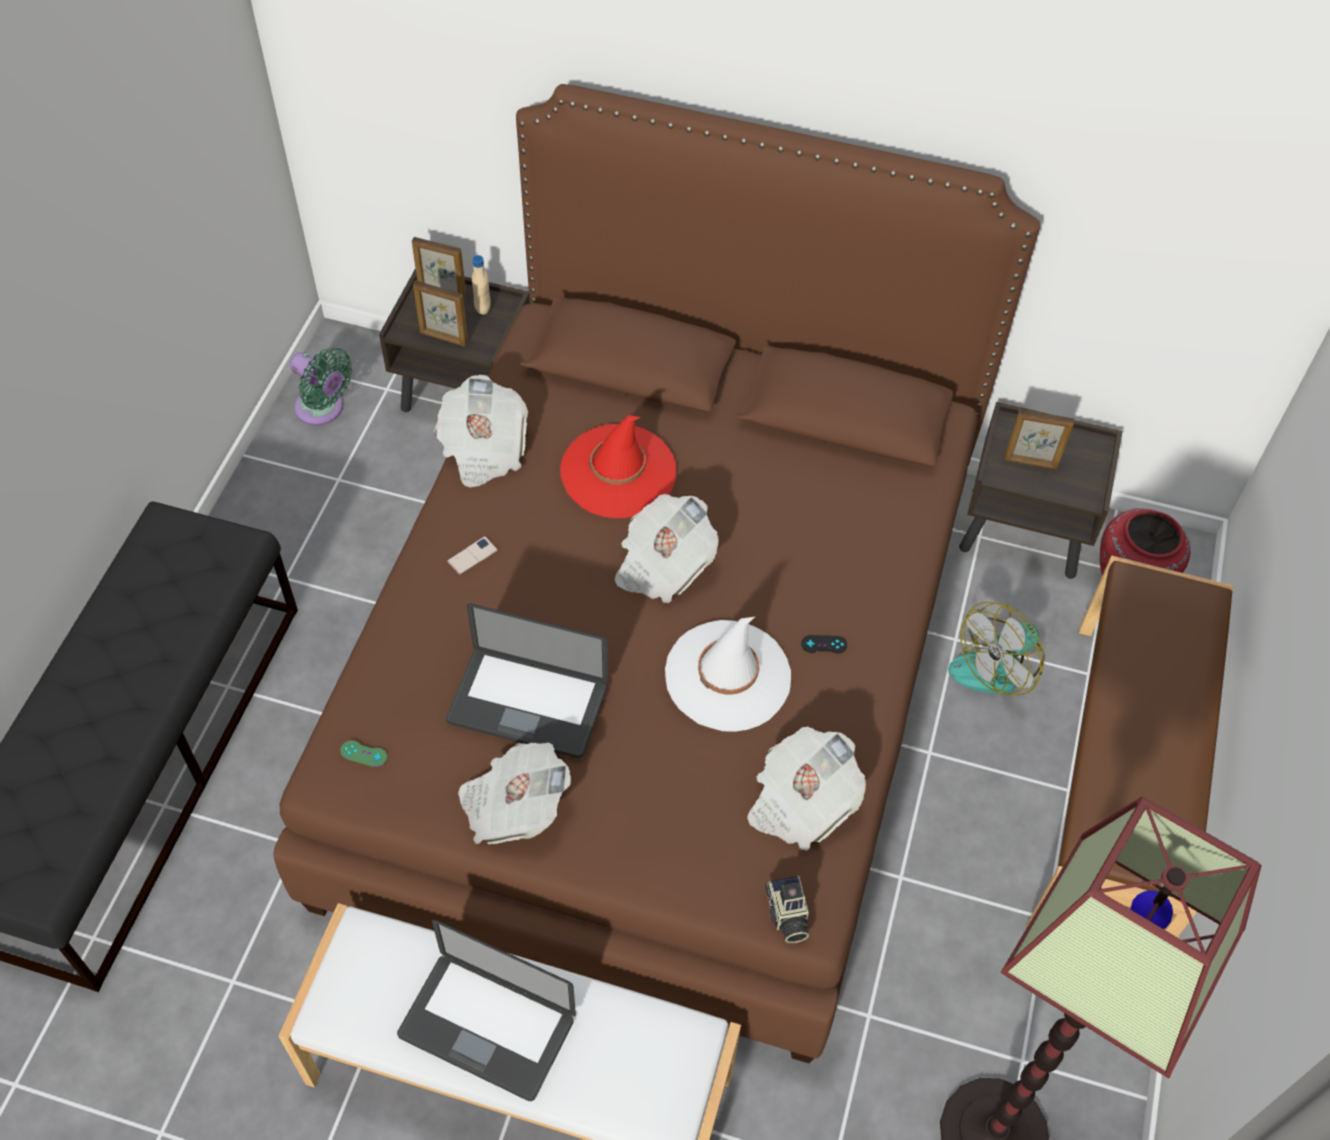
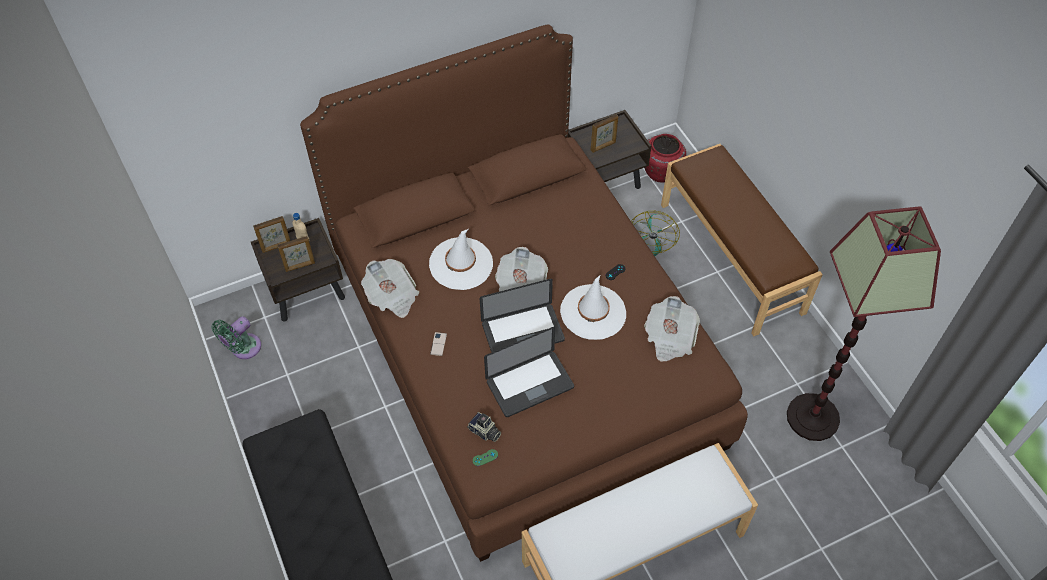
camera: 40 degrees left, 0 degrees up
green fan [290,347,352,426] -> green fan turned 135 degrees clockwise [212,316,261,359]
laptop [397,920,576,1101] -> laptop moved to [480,279,565,352]
newspaper [458,743,571,844] -> none
red hat [560,415,676,518] -> white hat [429,229,493,290]
camera [765,876,809,943] -> camera moved to [467,412,501,442]

